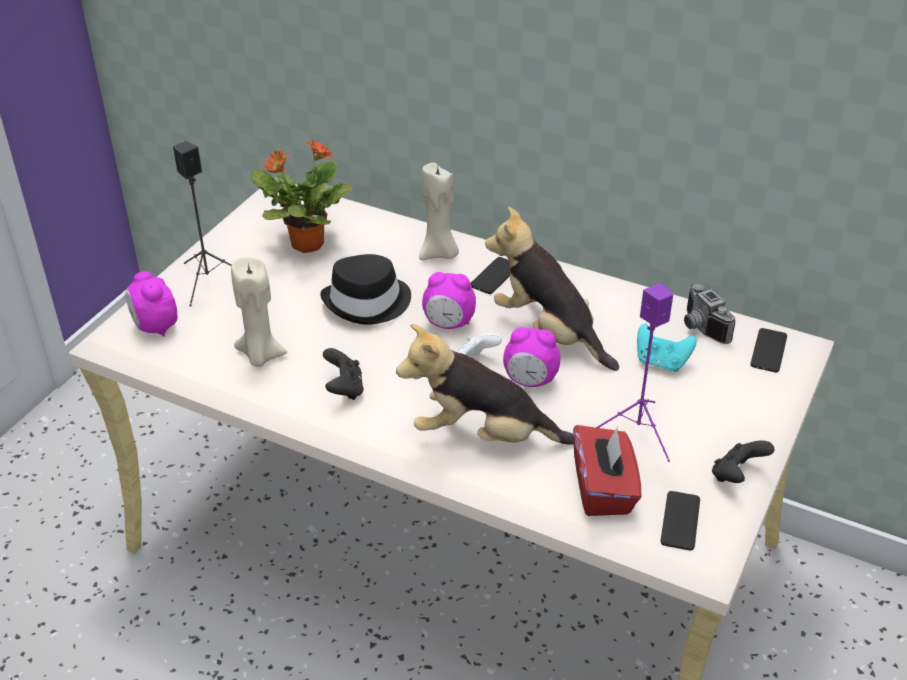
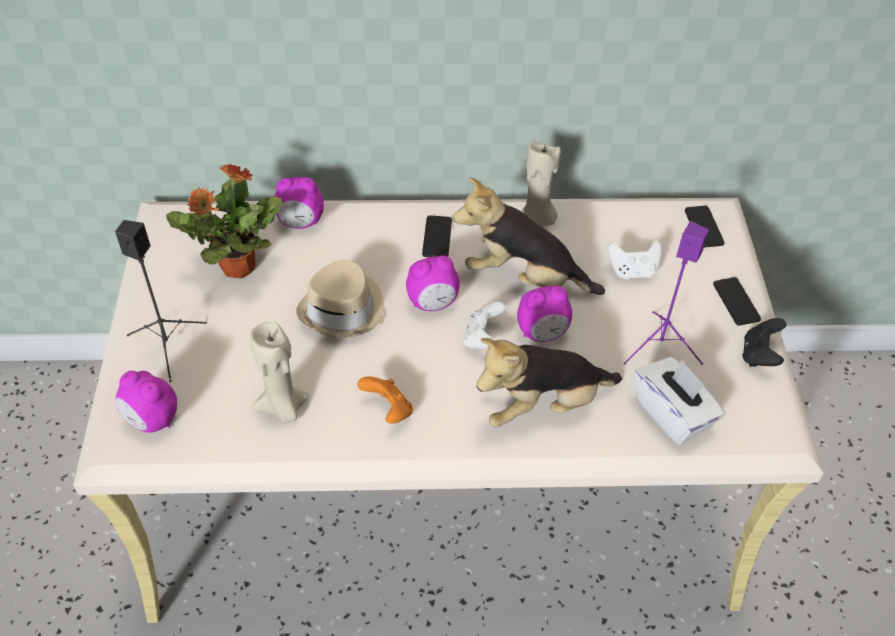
camera: 30 degrees left, 10 degrees up
black hat [320,254,411,325] -> beige hat [296,260,384,338]
black game controller [323,348,364,400] -> orange game controller [357,376,413,424]
beige candle [419,162,459,260] -> beige candle moved to [521,140,560,227]
red tissue box [573,425,641,516] -> white tissue box [634,357,725,445]
turquoise game controller [637,324,697,372] -> white game controller [607,239,662,279]
phone [661,491,700,550] -> phone moved to [713,277,761,326]
camera [684,284,736,344] -> none
none -> alarm clock [274,177,324,229]

